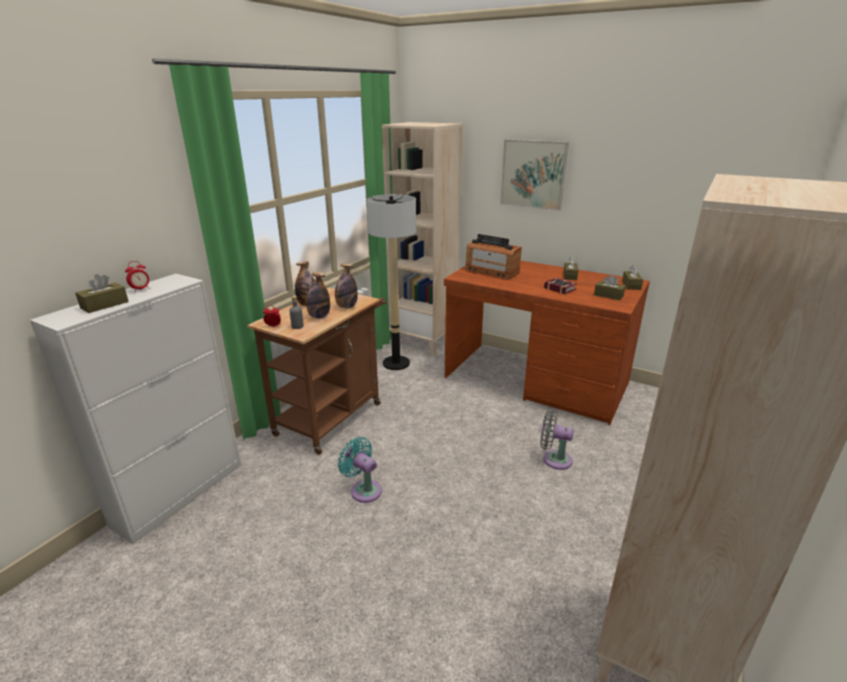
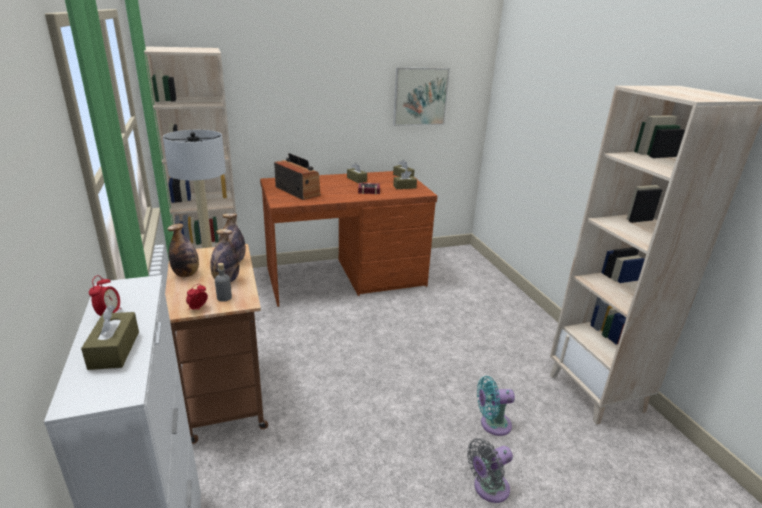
camera: 50 degrees left, 0 degrees up
turquoise fan [338,437,382,503] -> turquoise fan moved to [477,376,515,436]
radio [465,234,522,280] -> radio turned 120 degrees counterclockwise [274,153,321,200]
picture [500,139,569,211] -> picture moved to [393,67,450,126]
grey fan [540,411,574,470] -> grey fan moved to [467,438,513,503]

